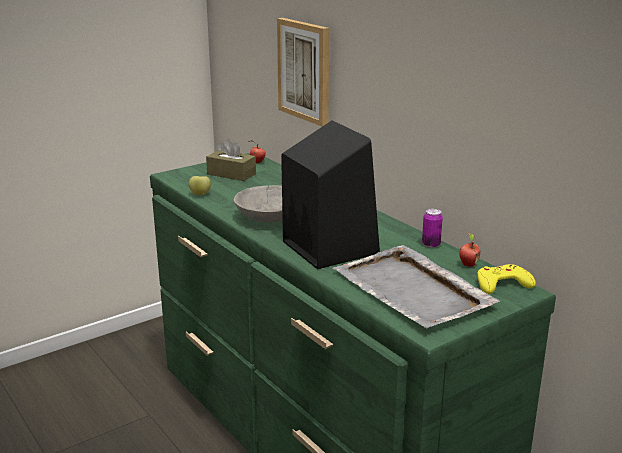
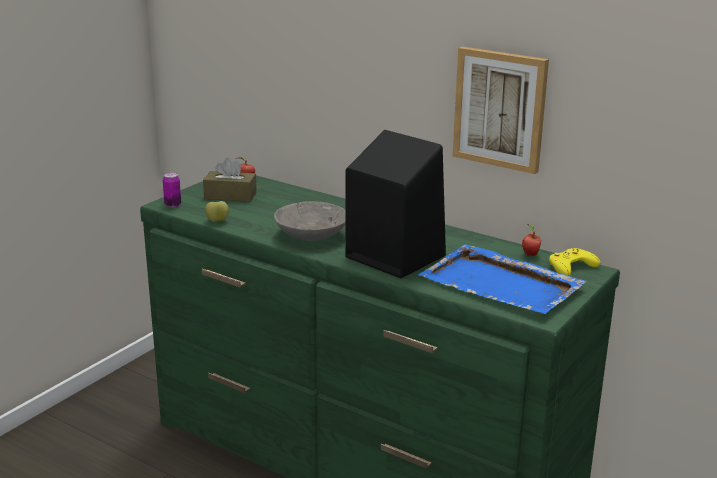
camera: 20 degrees left, 0 degrees up
picture [277,18,329,126] -> picture moved to [453,47,549,174]
grey tray [333,245,500,328] -> blue tray [418,244,587,314]
can [422,209,443,248] -> can moved to [163,173,181,208]

